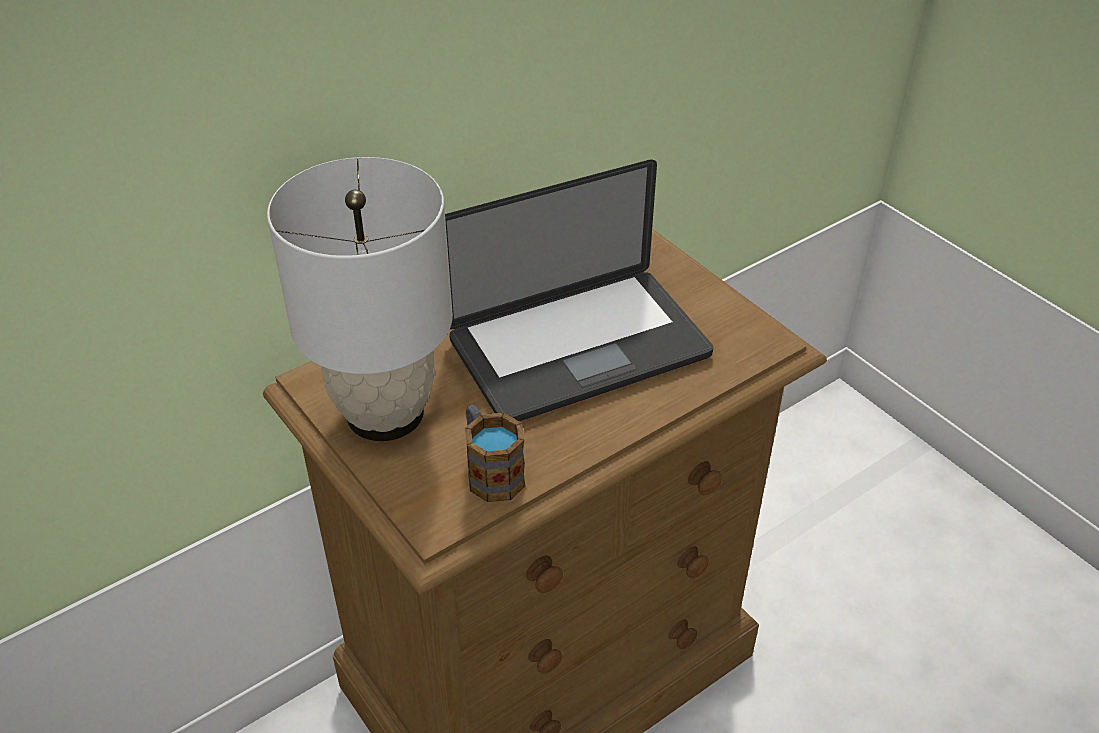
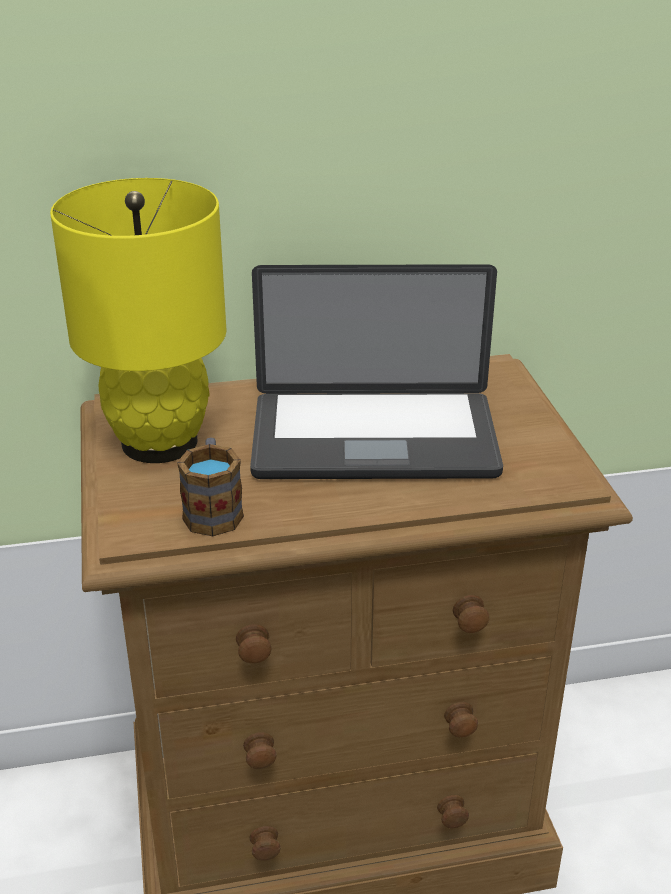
camera: 25 degrees right, 10 degrees down
white table lamp [267,157,453,441] -> yellow table lamp [50,178,226,463]

